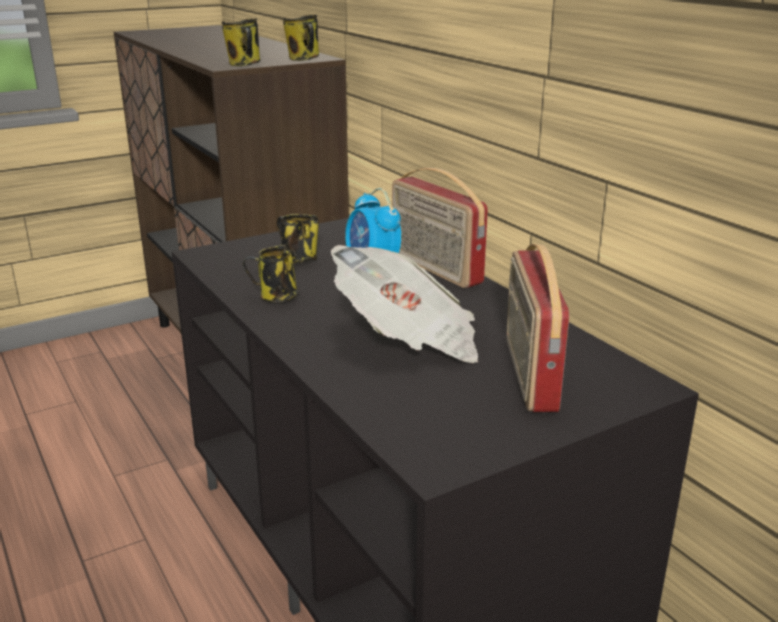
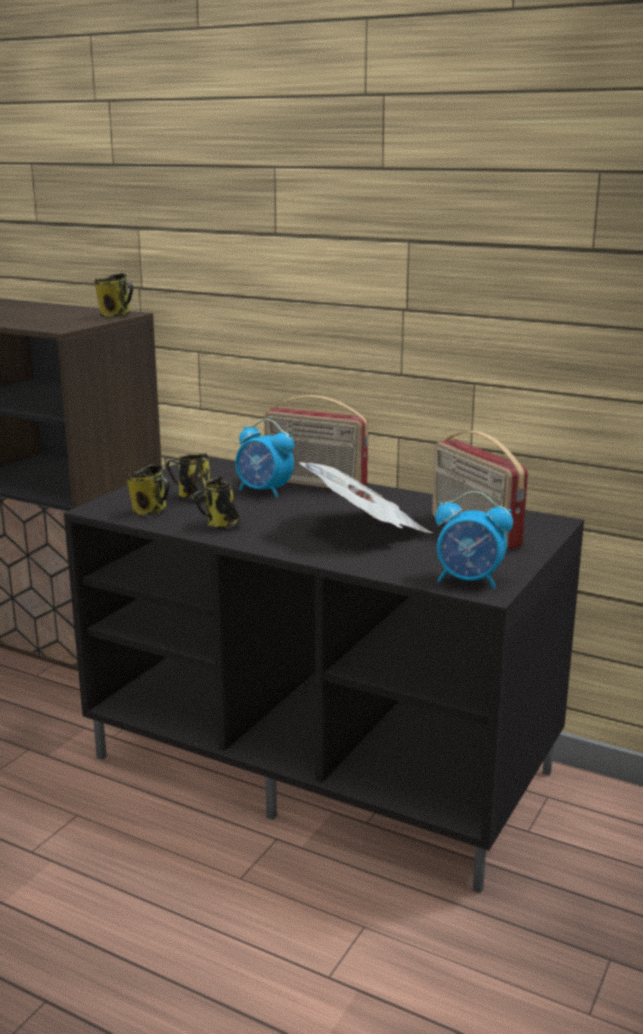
camera: 30 degrees left, 5 degrees down
mug [222,18,260,66] -> mug moved to [126,464,170,516]
none -> alarm clock [435,491,513,589]

